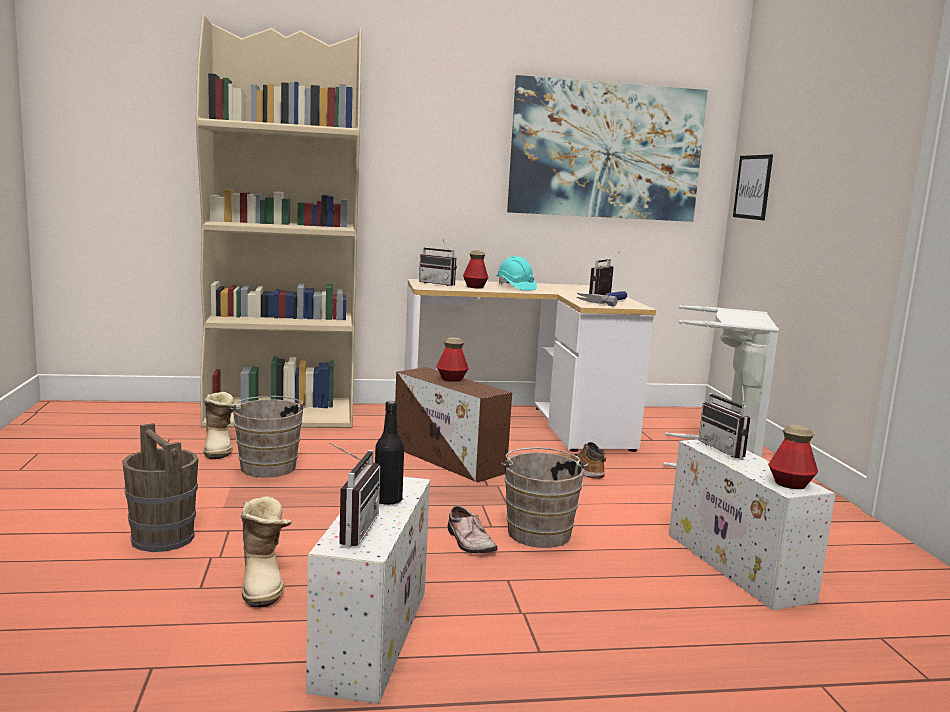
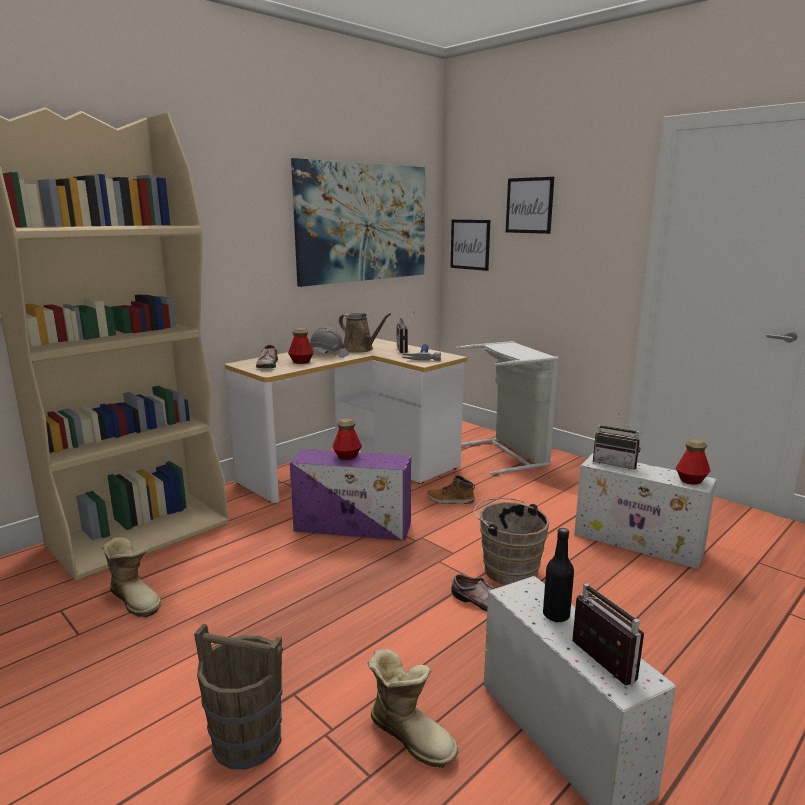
camera: 35 degrees left, 5 degrees up
brown bucket [230,396,308,478] -> none
brown storage box [395,367,512,482] -> purple storage box [290,449,411,541]
radio [419,240,457,286] -> shoe [256,345,278,368]
turquoise hard hat [496,256,537,291] -> grey hard hat [310,327,349,357]
none -> brown watering can [339,313,391,353]
none -> picture [506,177,554,234]

